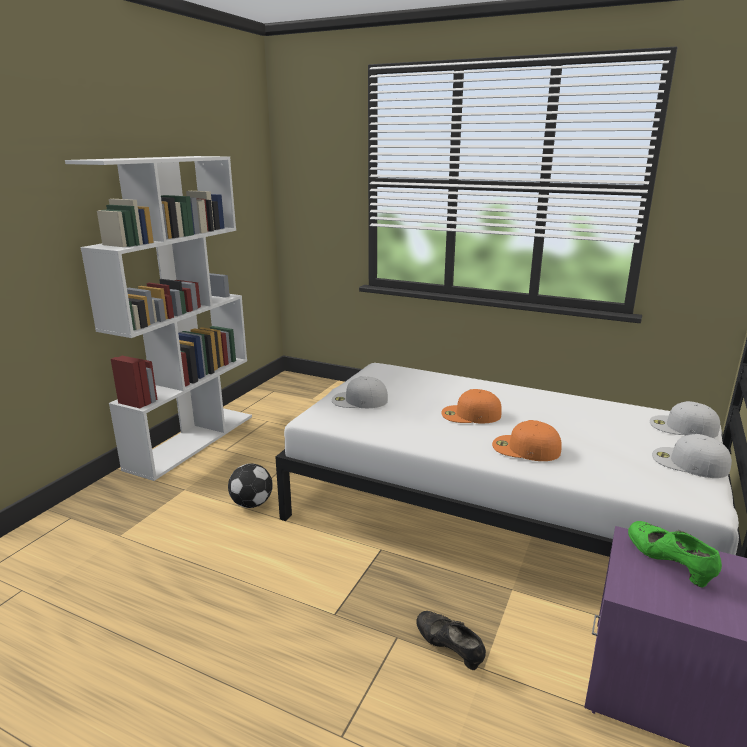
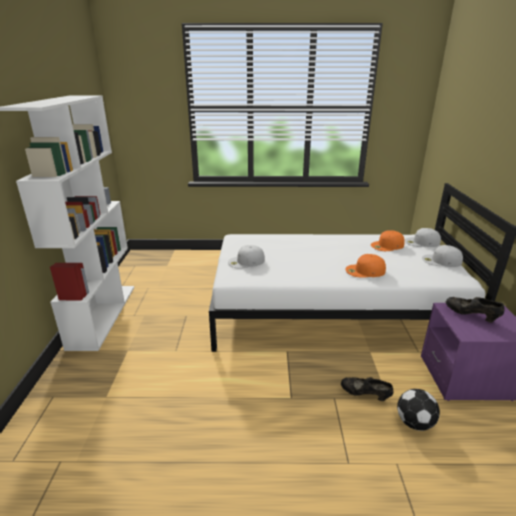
camera: 25 degrees left, 5 degrees up
football [228,463,273,508] -> football moved to [397,389,440,431]
orange cap [441,389,502,423] -> orange cap moved to [371,230,405,251]
green shoe [628,521,722,587] -> black shoe [446,297,504,323]

